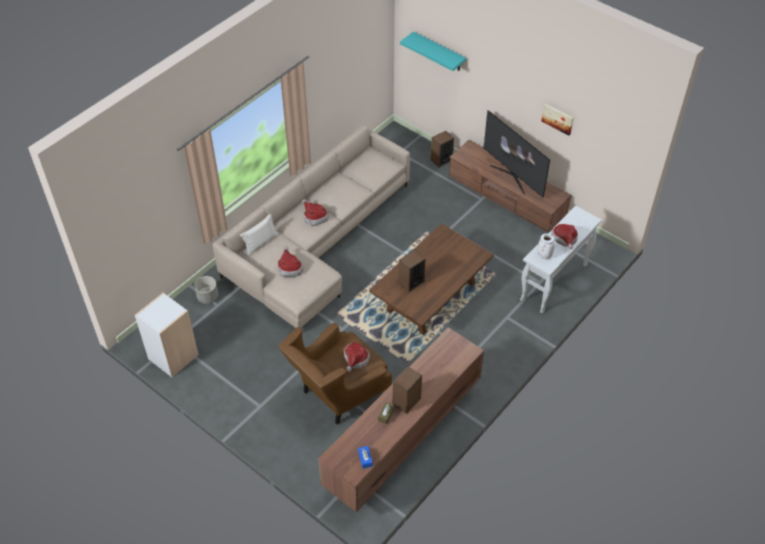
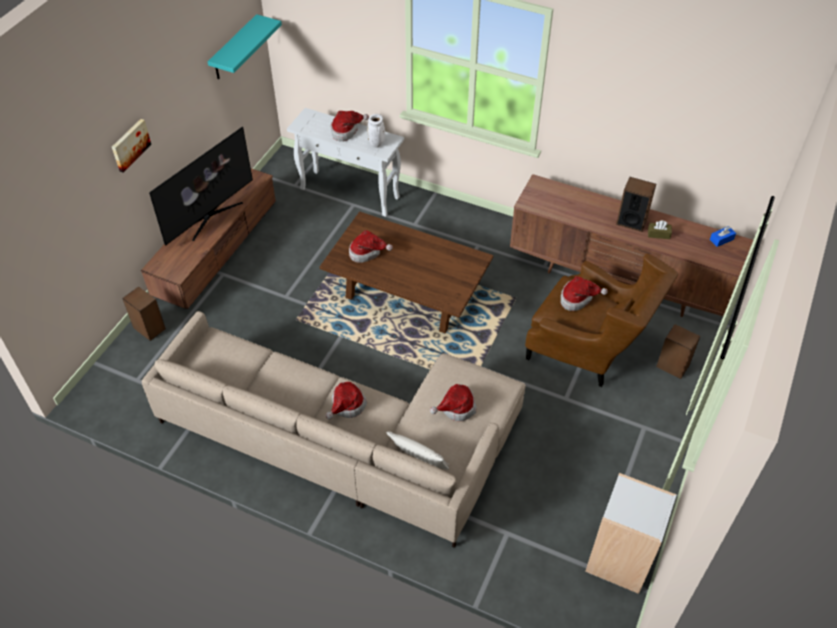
camera: 105 degrees left, 0 degrees up
grey planter [194,276,218,304] -> none
speaker [399,250,425,292] -> speaker moved to [656,324,700,379]
turquoise shelf [400,31,466,71] -> turquoise shelf moved to [208,14,282,79]
picture [541,104,574,135] -> picture moved to [112,119,151,172]
none -> hat [349,230,393,263]

